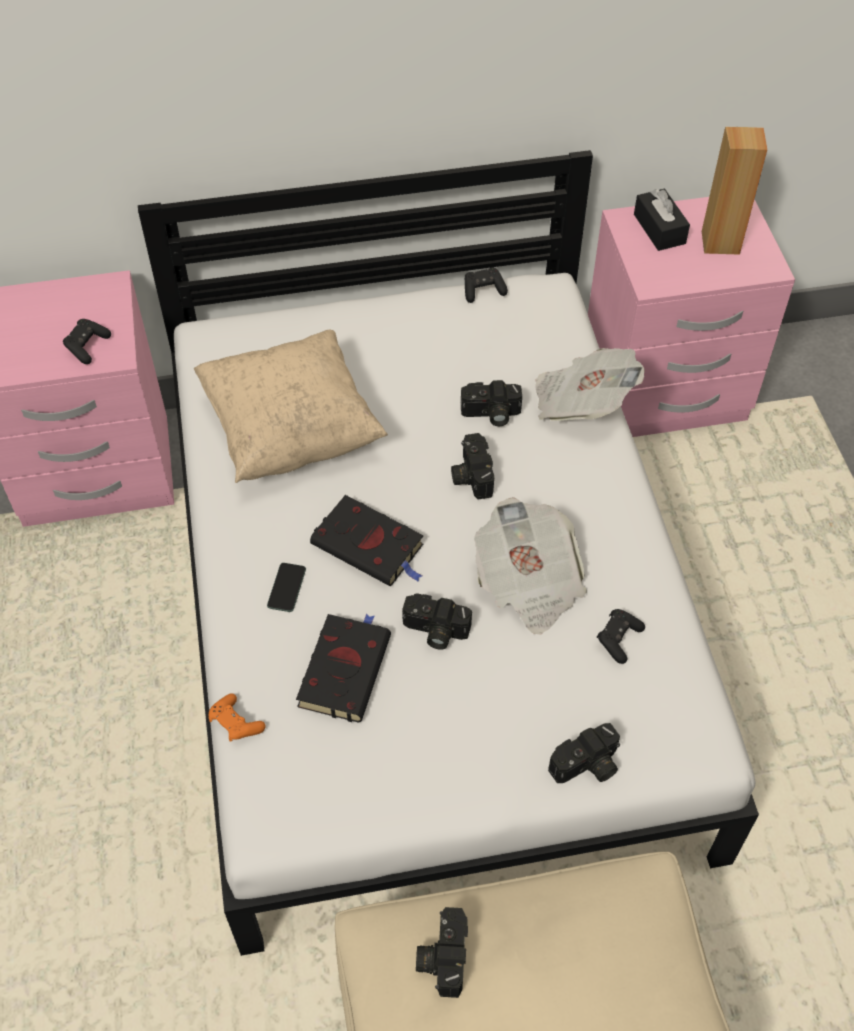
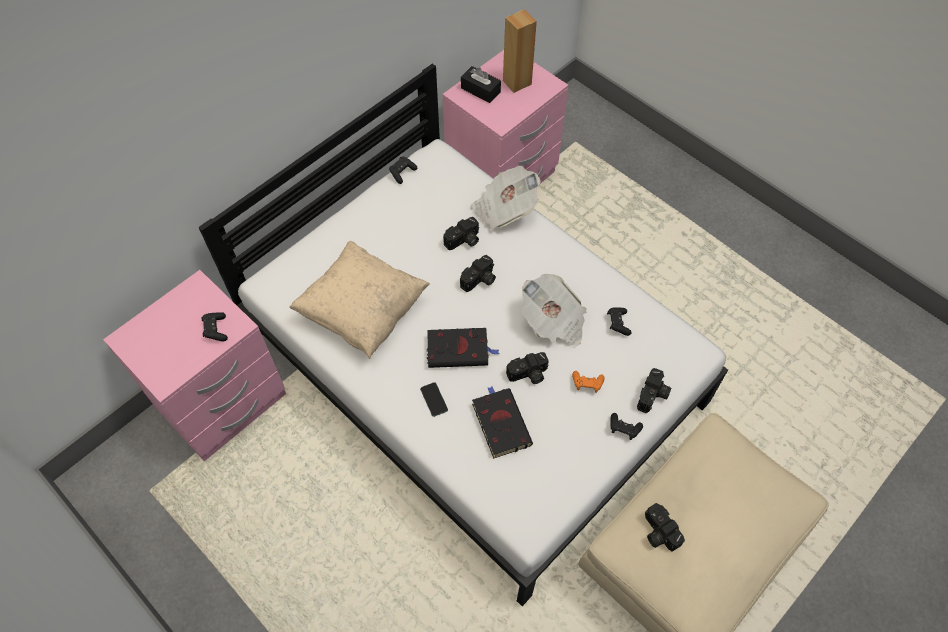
camera: 35 degrees left, 5 degrees up
orange game controller [209,693,266,742] -> orange game controller moved to [572,371,605,393]
camera [451,433,494,500] -> camera turned 90 degrees counterclockwise [460,255,496,292]
none -> black game controller [610,413,643,440]

